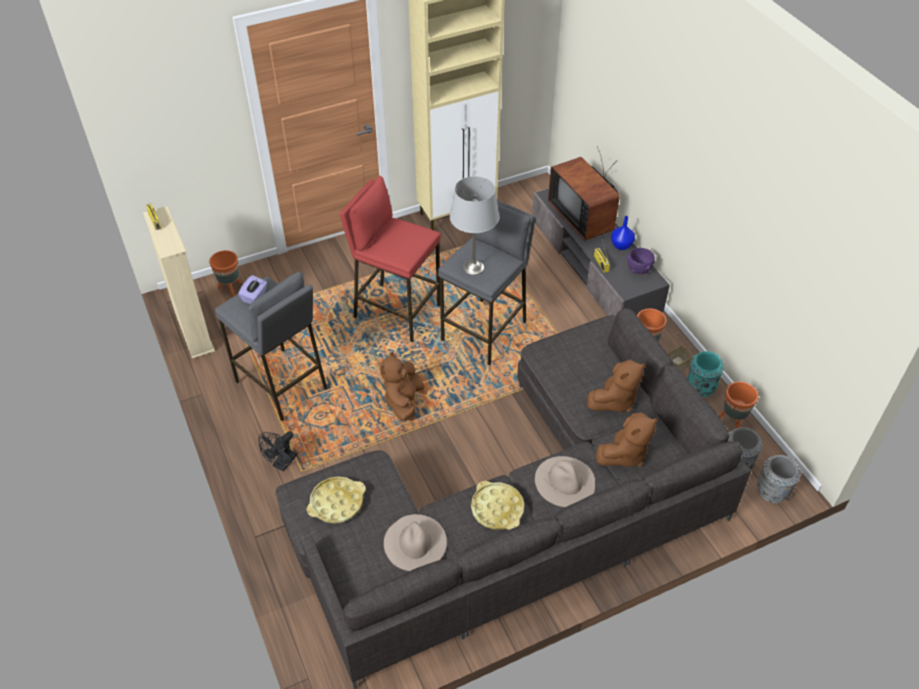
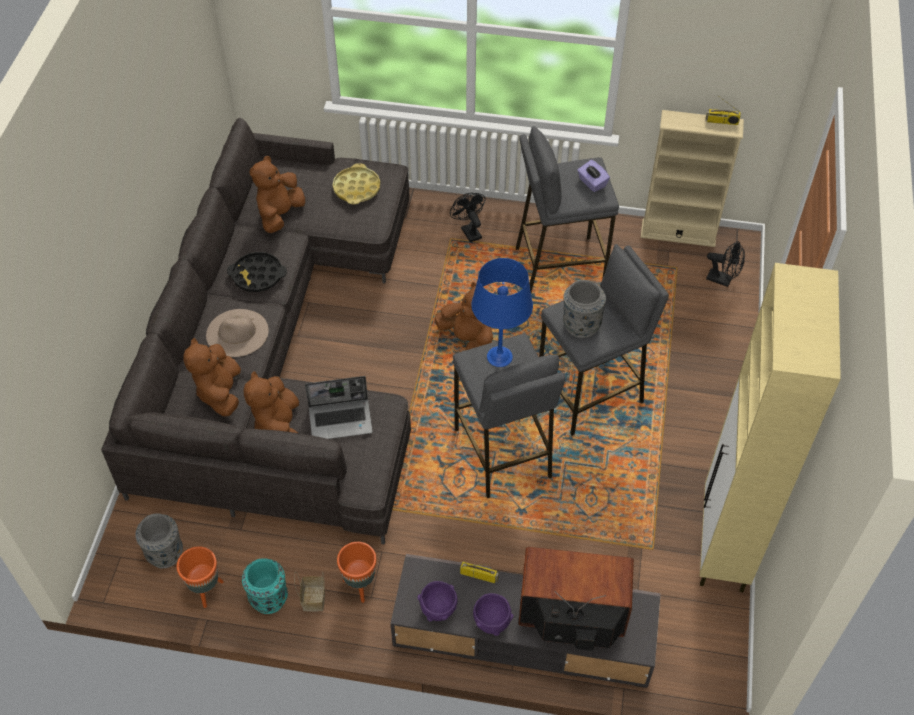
camera: 125 degrees right, 5 degrees up
orange planter [209,250,241,297] -> black fan [706,241,745,287]
red stool [339,176,441,342] -> grey stool [539,244,669,436]
beige hat [384,514,447,571] -> brown plush toy [249,156,305,233]
grey table lamp [450,176,499,275] -> blue table lamp [471,258,533,367]
yellow tray [471,481,524,530] -> black tray [227,252,287,292]
blue vase [611,216,635,250] -> purple bowl [473,593,514,636]
grey vase [757,455,801,503] -> grey vase moved to [563,280,606,338]
none -> laptop [305,376,373,439]

